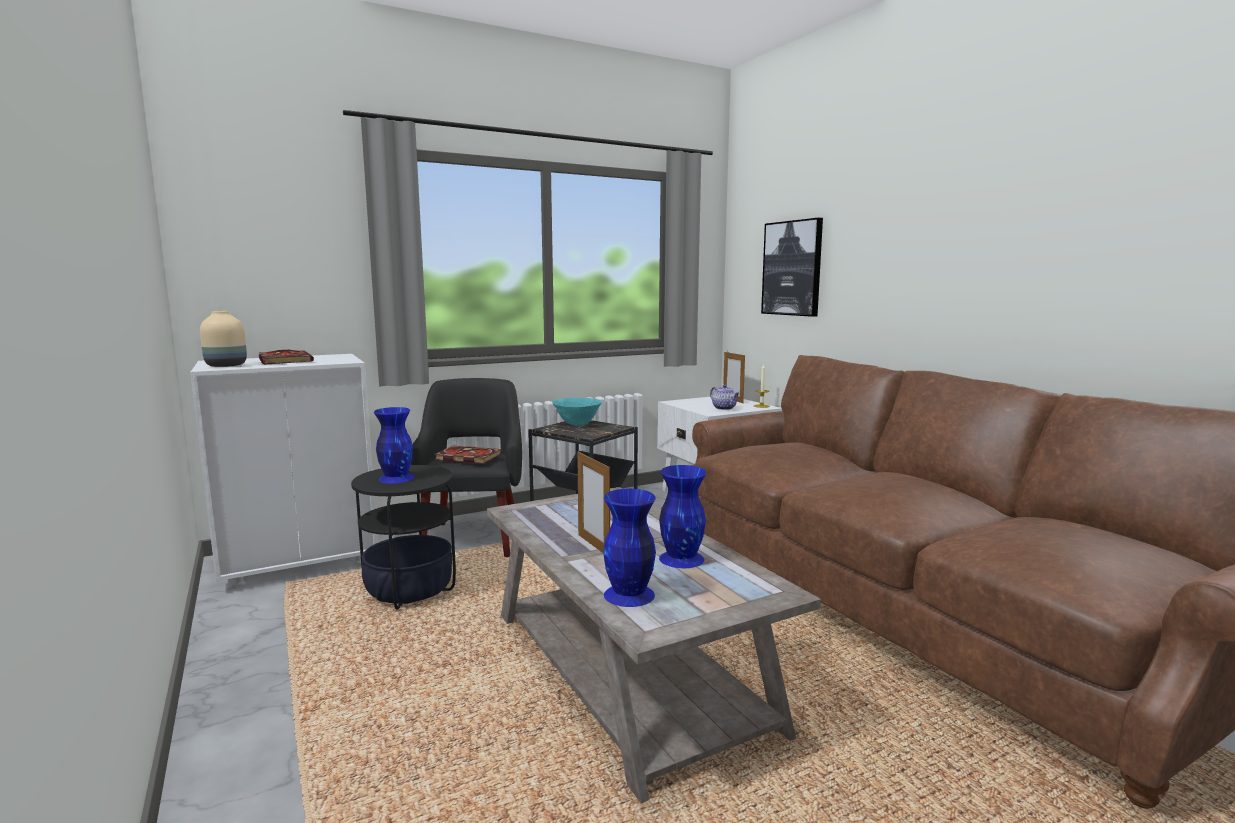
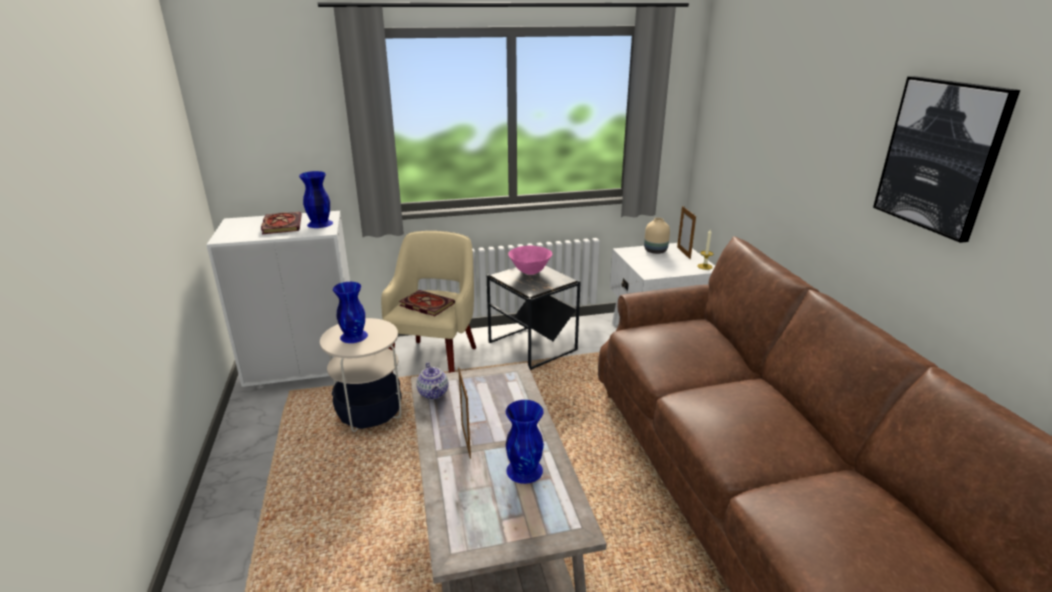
camera: 15 degrees right, 15 degrees up
beige vase [200,311,247,367] -> beige vase moved to [644,218,670,254]
black side table [351,465,456,610] -> beige side table [320,318,402,432]
black armchair [410,378,522,557] -> beige armchair [381,231,476,373]
turquoise bowl [552,397,602,426] -> pink bowl [508,246,552,275]
blue vase [603,489,656,607] -> blue vase moved to [299,171,333,228]
teapot [710,384,740,410] -> teapot moved to [416,362,449,399]
picture [761,218,823,317] -> picture moved to [873,76,1020,243]

